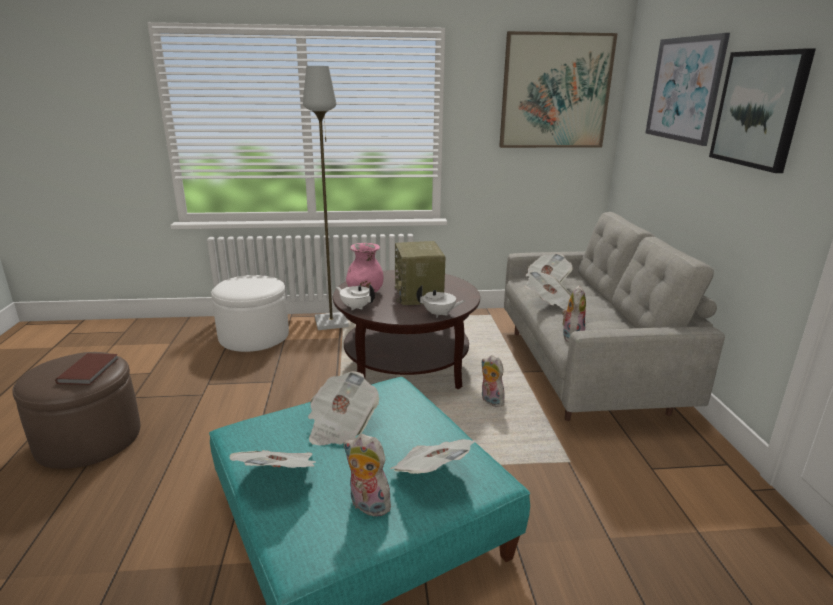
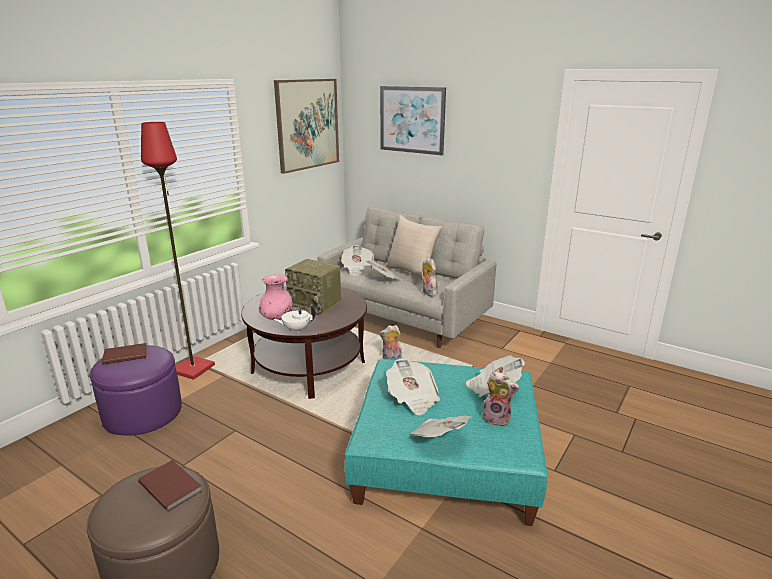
camera: 50 degrees left, 0 degrees up
white ottoman [211,275,289,352] -> purple ottoman [90,345,182,436]
grey floor lamp [303,66,349,330] -> red floor lamp [141,122,215,380]
plush toy [344,434,391,516] -> plush toy turned 135 degrees counterclockwise [482,371,519,427]
white teapot [416,286,465,318] -> none
picture [709,48,816,173] -> none
none -> brown book [102,343,147,365]
none -> beige pillow [386,215,442,279]

